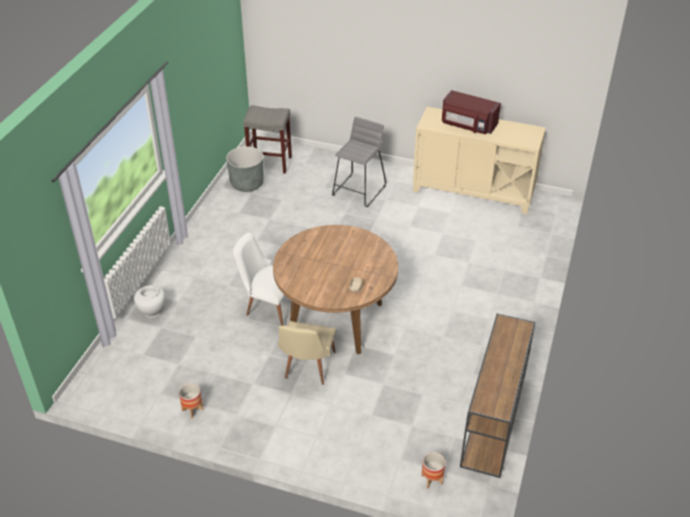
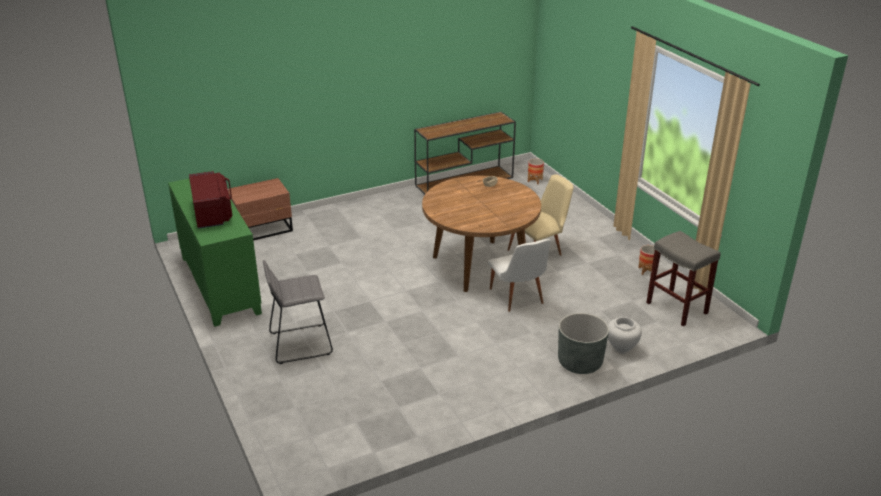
camera: 135 degrees left, 10 degrees down
grey planter [226,146,264,192] -> grey planter moved to [558,313,609,374]
grey stool [243,105,292,174] -> grey stool moved to [646,231,720,326]
beige cabinet [413,107,546,214] -> green cabinet [168,179,262,327]
none -> brown nightstand [228,178,293,241]

